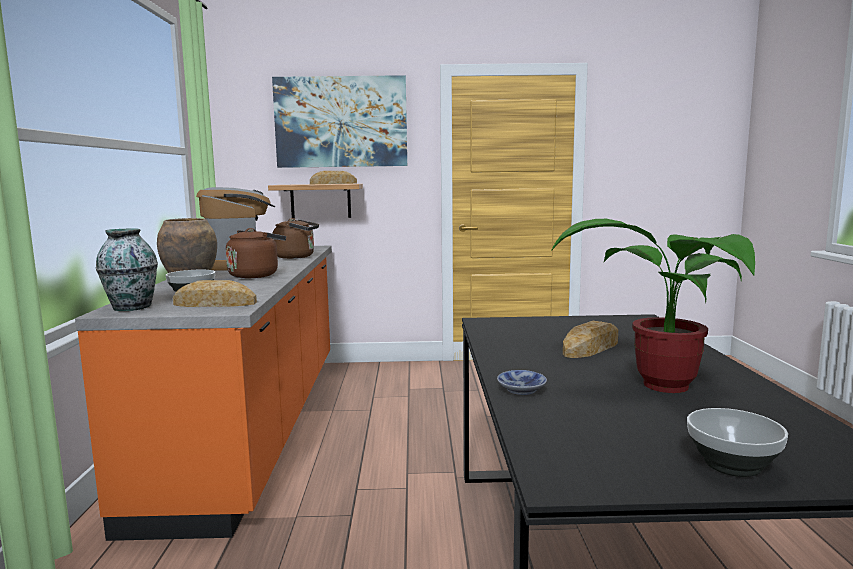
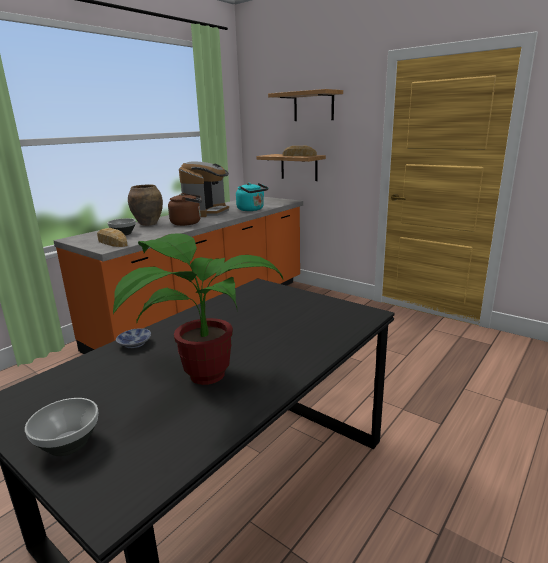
camera: 40 degrees right, 10 degrees up
vase [96,228,158,311] -> none
picture [272,75,407,168] -> shelf [268,89,343,121]
brown kettle [273,218,319,259] -> turquoise kettle [236,183,268,211]
bread [563,321,618,358] -> none

